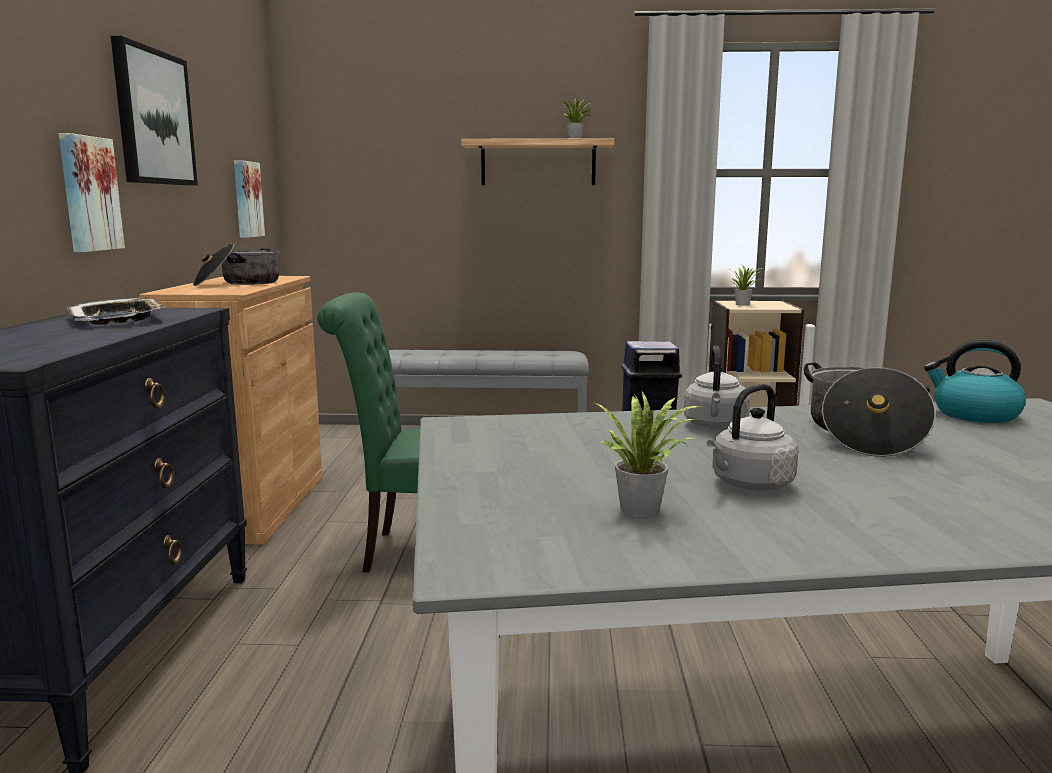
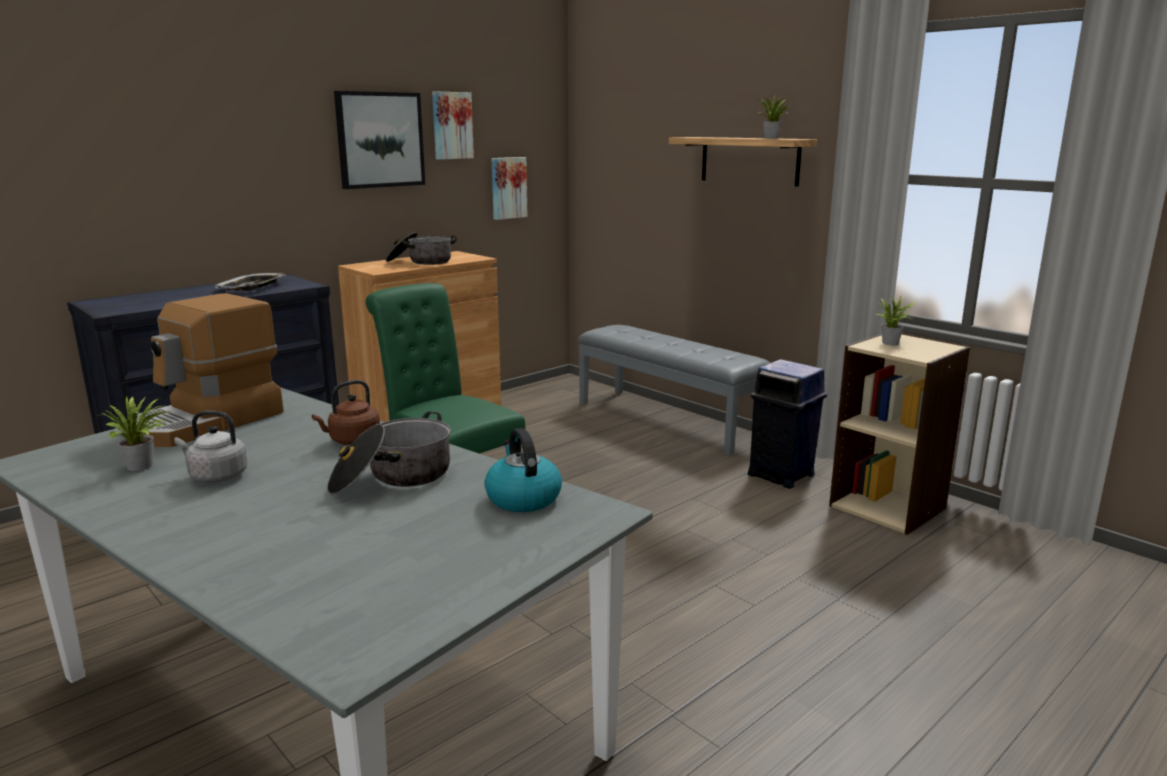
camera: 45 degrees right, 5 degrees up
picture [59,133,125,252] -> picture moved to [432,92,474,160]
grey kettle [684,345,750,429] -> brown kettle [312,380,380,445]
none -> coffee machine [137,293,284,447]

